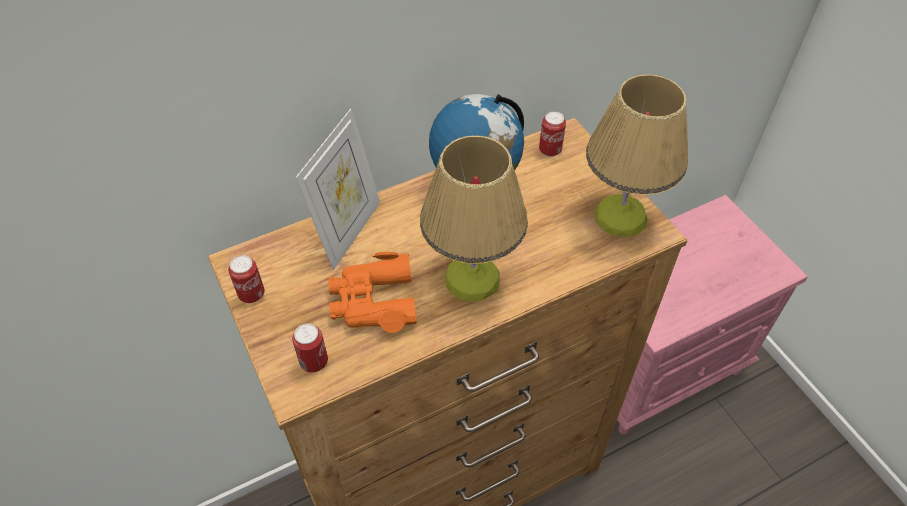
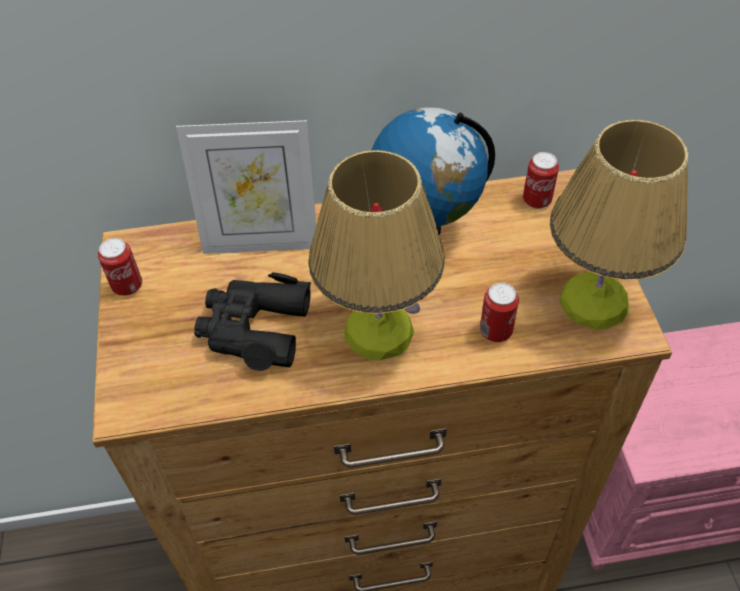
camera: 20 degrees right, 0 degrees up
can [292,323,328,373] -> can moved to [480,283,519,342]
picture frame [295,109,380,270] -> picture frame turned 45 degrees clockwise [176,120,316,254]
orange binoculars [328,252,417,333] -> black binoculars [194,273,311,371]

